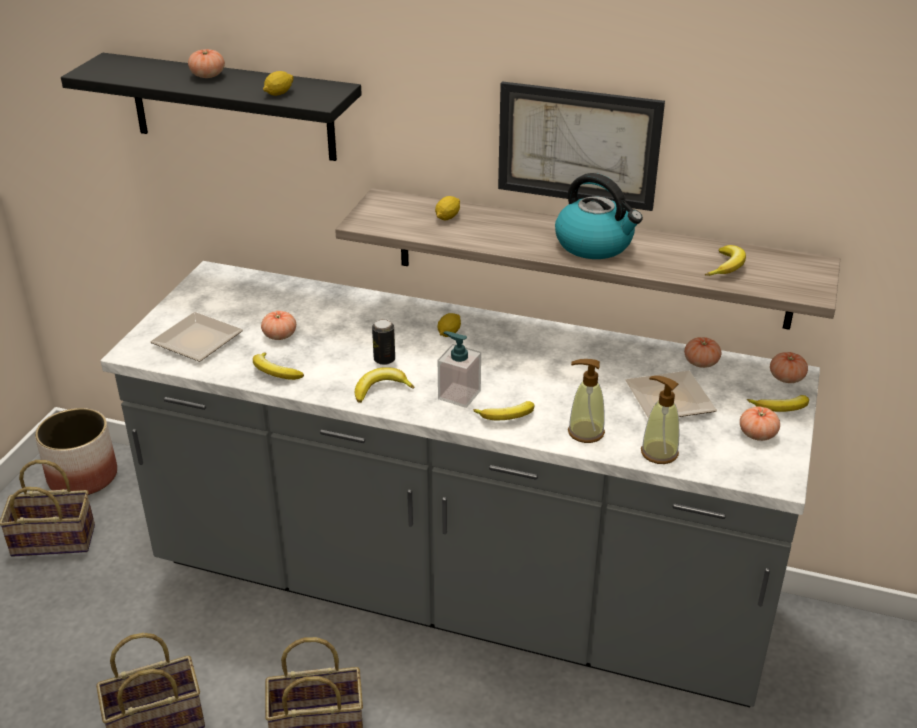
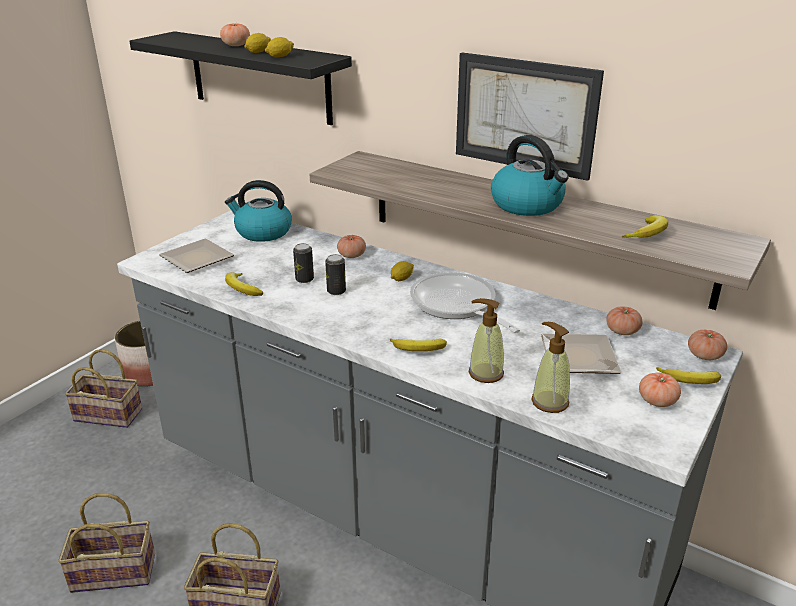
camera: 15 degrees right, 5 degrees down
tomato [261,311,296,340] -> tomato moved to [337,235,366,258]
banana [355,367,415,403] -> none
lemon [435,196,460,221] -> lemon moved to [244,33,271,53]
soap dispenser [438,331,481,408] -> none
none -> kettle [225,180,292,242]
none -> can [293,243,314,283]
none -> frying pan [410,272,520,333]

